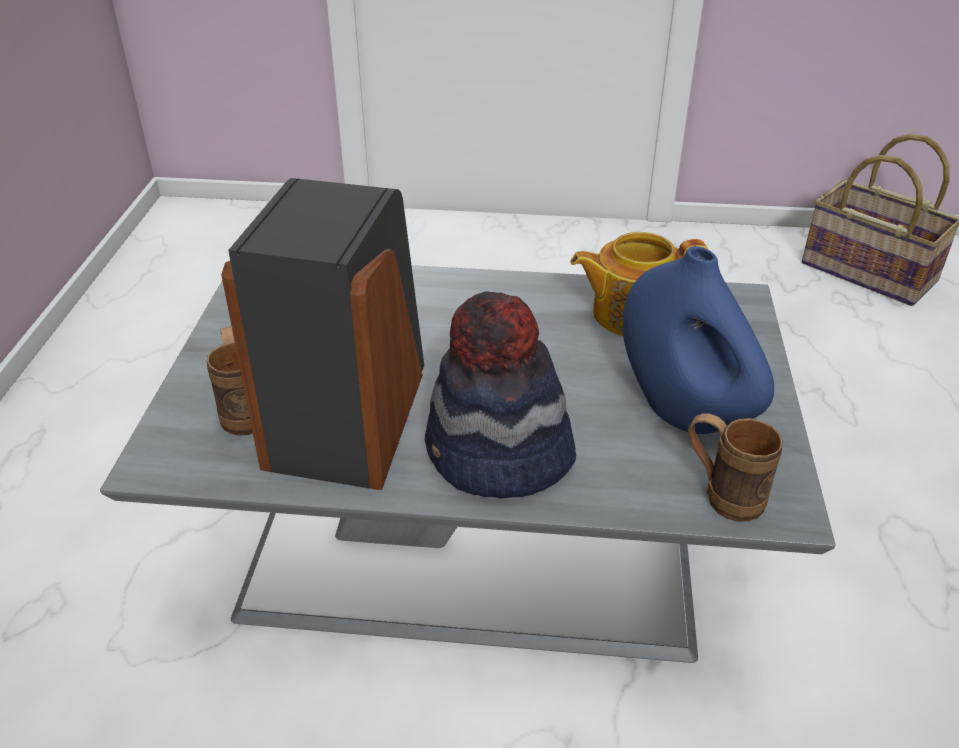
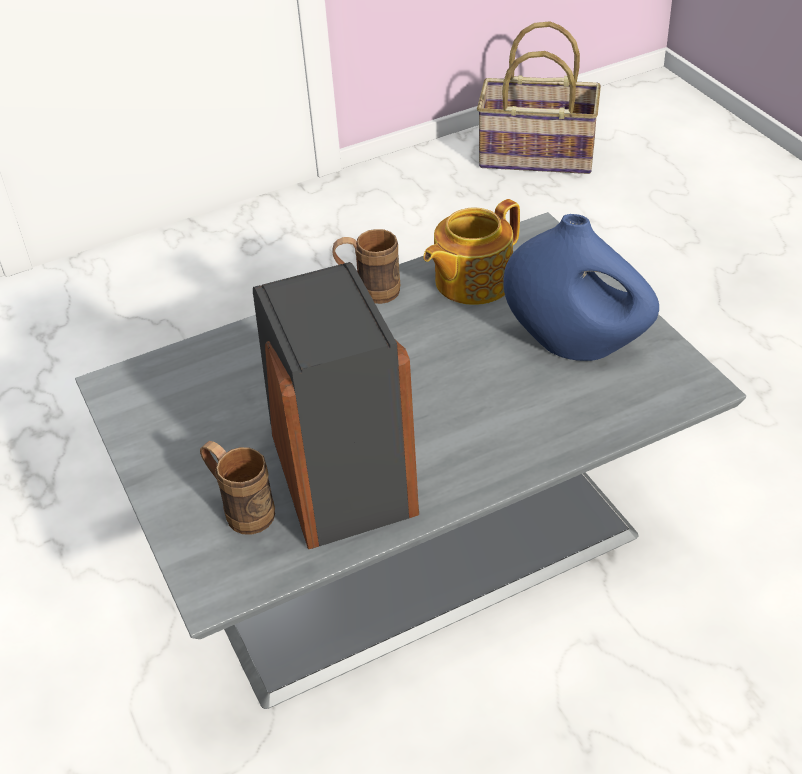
camera: 30 degrees left, 5 degrees up
hat [425,291,576,498] -> none
brown mug [688,414,783,522] -> brown mug moved to [332,229,400,304]

